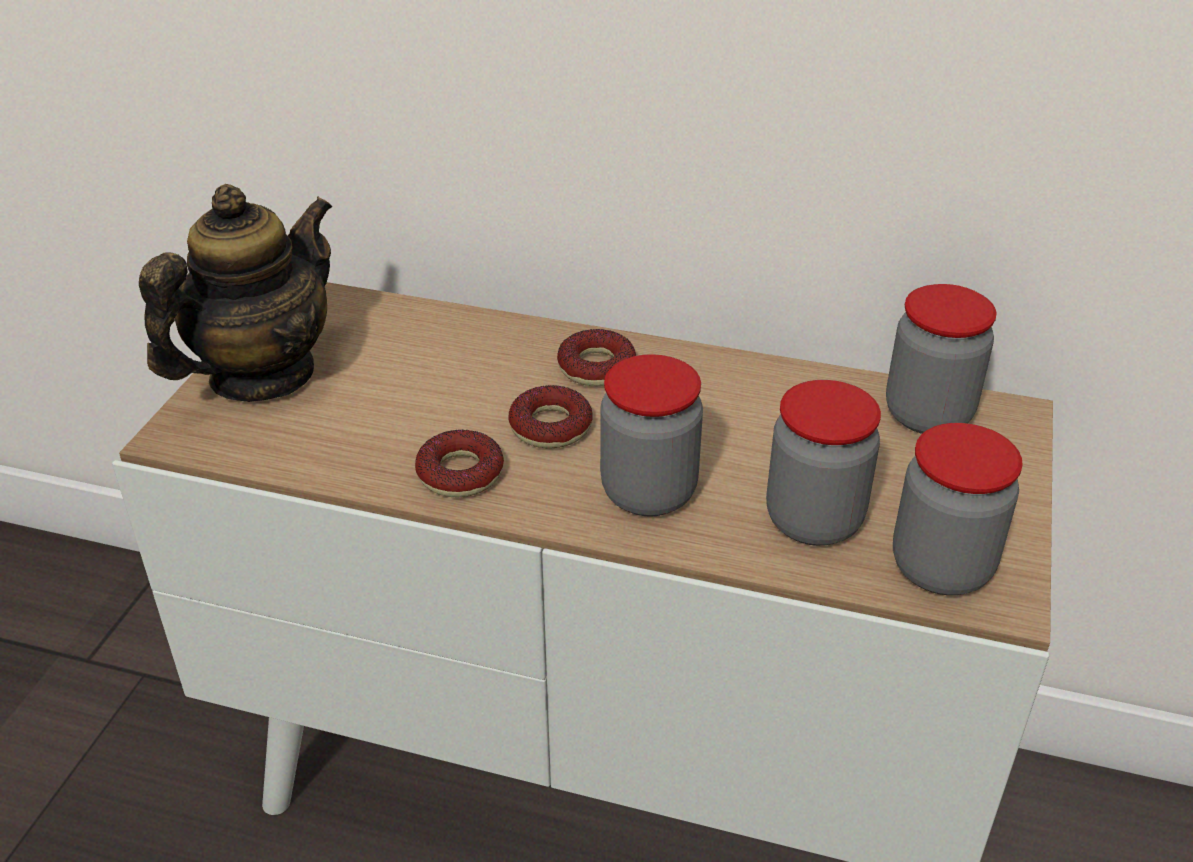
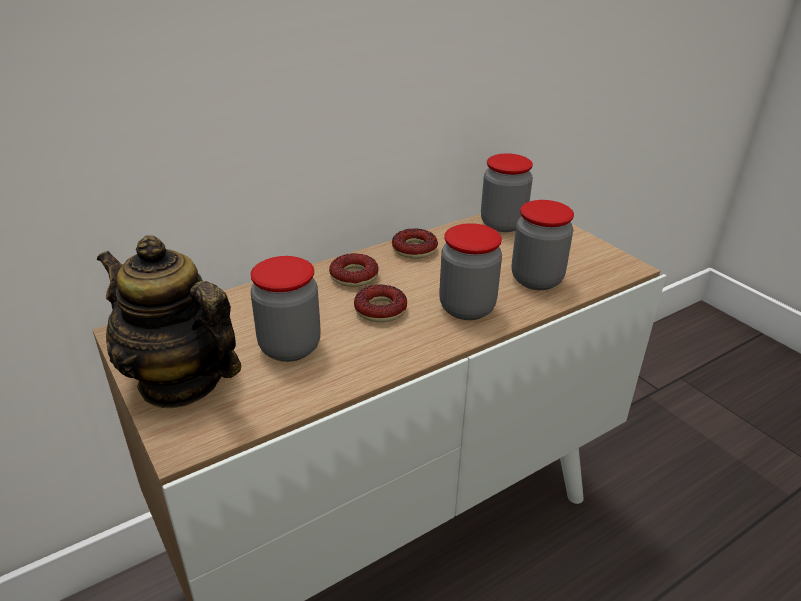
camera: 50 degrees left, 5 degrees down
teapot [139,184,333,402] -> teapot turned 45 degrees counterclockwise [97,235,241,408]
donut [415,430,504,498] -> donut moved to [392,228,438,259]
jar [893,423,1023,595] -> jar moved to [250,256,321,362]

